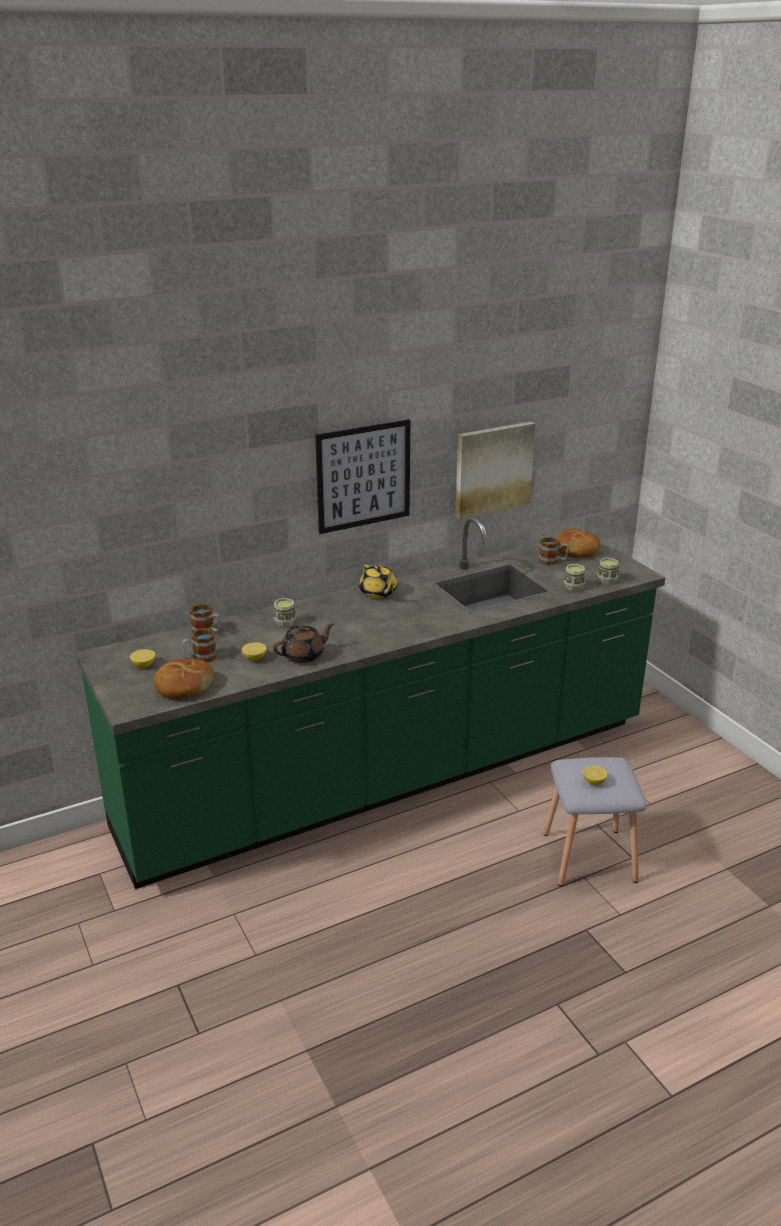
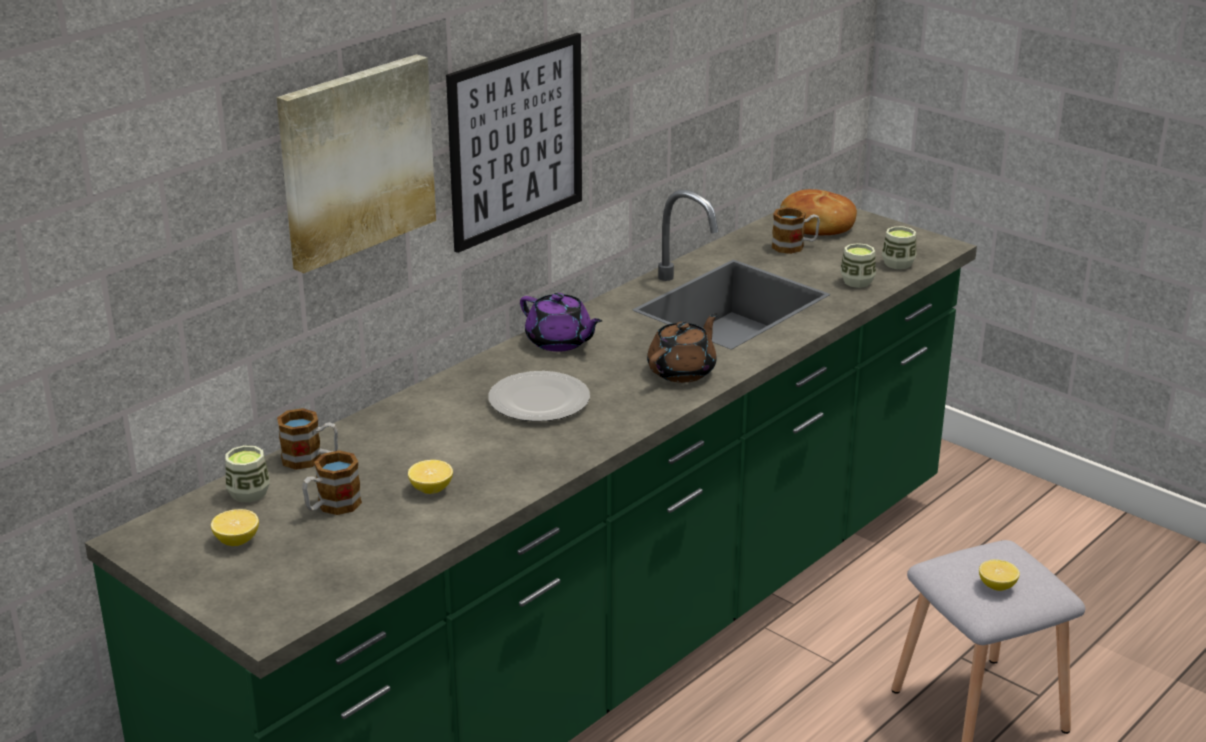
camera: 20 degrees left, 0 degrees up
bread [153,659,214,699] -> none
cup [273,598,296,627] -> cup moved to [225,445,270,503]
brown teapot [273,623,334,663] -> brown teapot moved to [647,313,717,383]
yellow teapot [359,565,397,599] -> purple teapot [520,293,602,352]
picture [455,421,536,519] -> picture moved to [276,54,436,273]
none -> plate [488,371,590,422]

